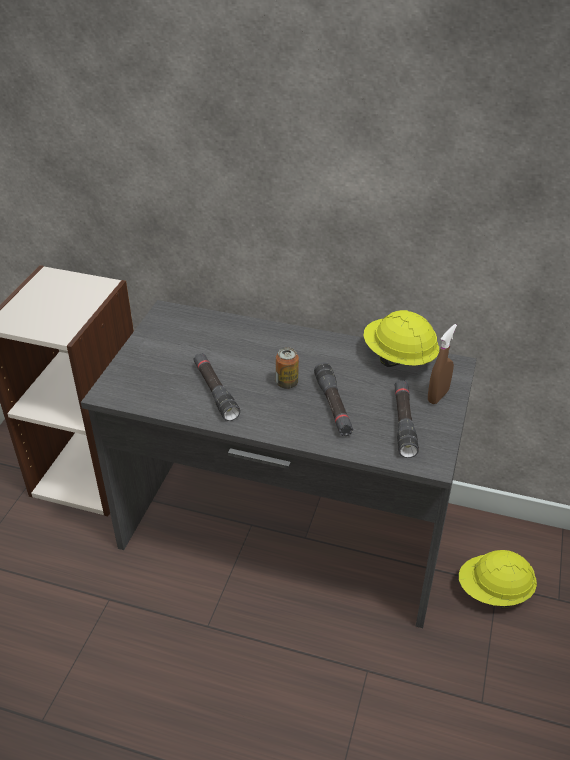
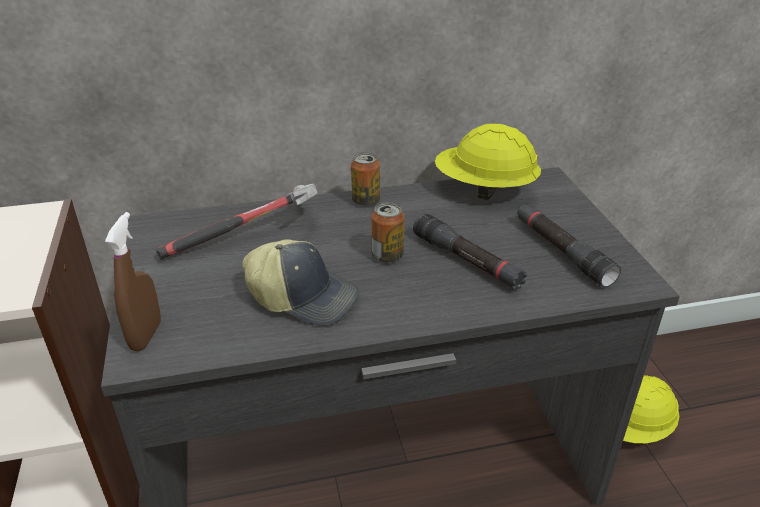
camera: 30 degrees left, 5 degrees down
black flashlight [193,353,240,421] -> cap [242,239,360,326]
brown spray bottle [428,324,457,404] -> brown spray bottle moved to [105,212,161,351]
none -> hammer [156,184,318,260]
none -> can [351,152,380,207]

